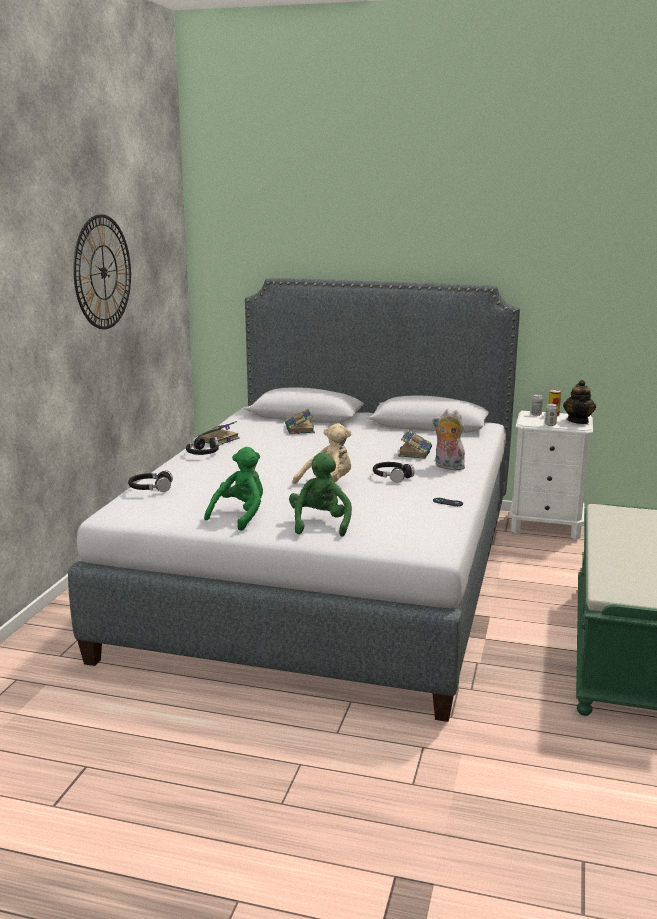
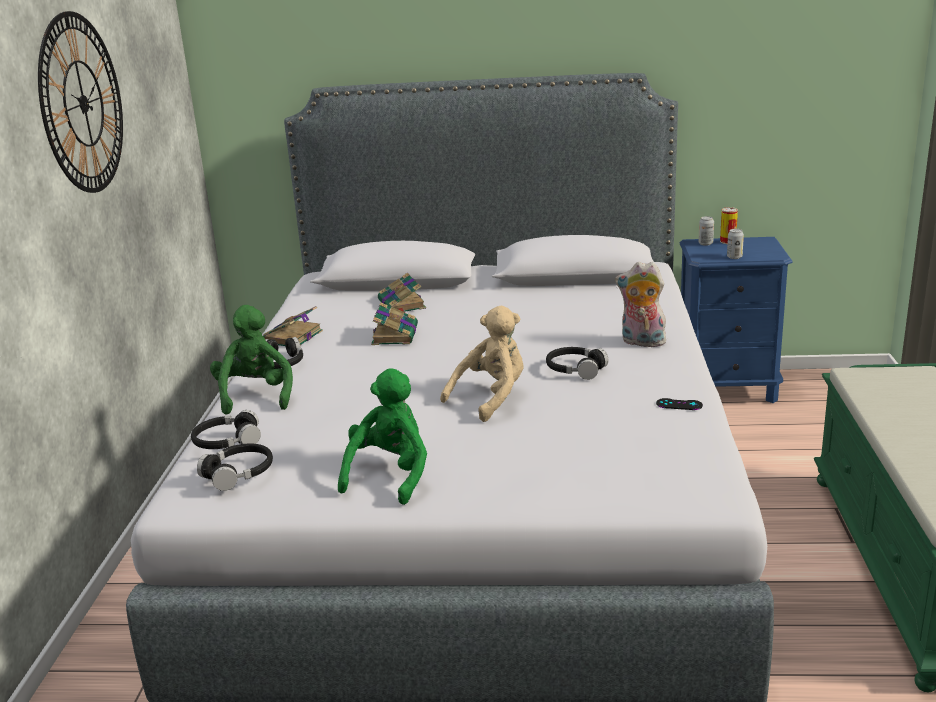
camera: 10 degrees left, 5 degrees up
green plush toy [289,452,352,537] -> green plush toy moved to [210,305,293,415]
book [398,430,432,459] -> book moved to [371,302,418,345]
white nightstand [509,411,593,540] -> blue nightstand [680,237,793,403]
teapot [563,380,596,424] -> none
none -> black headphones [197,444,273,491]

